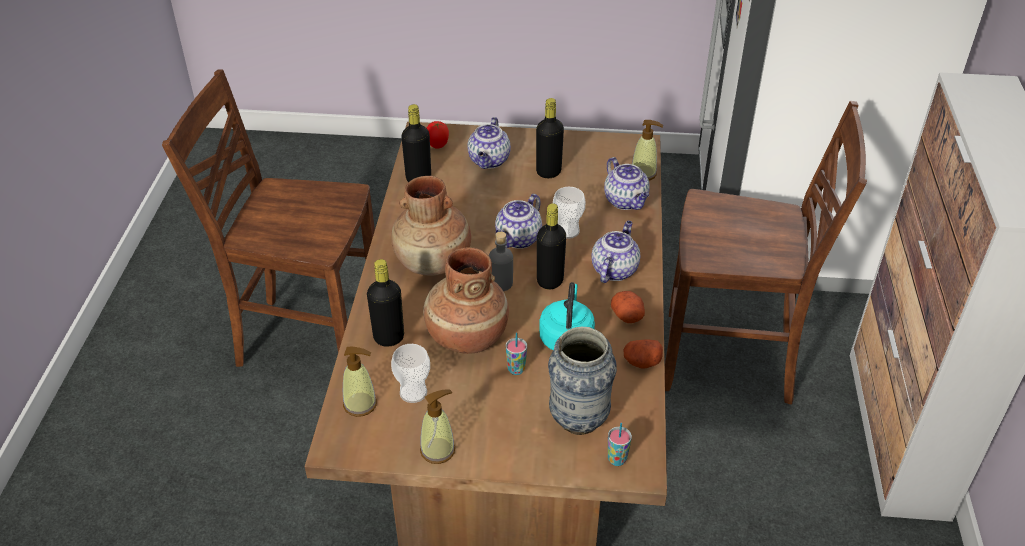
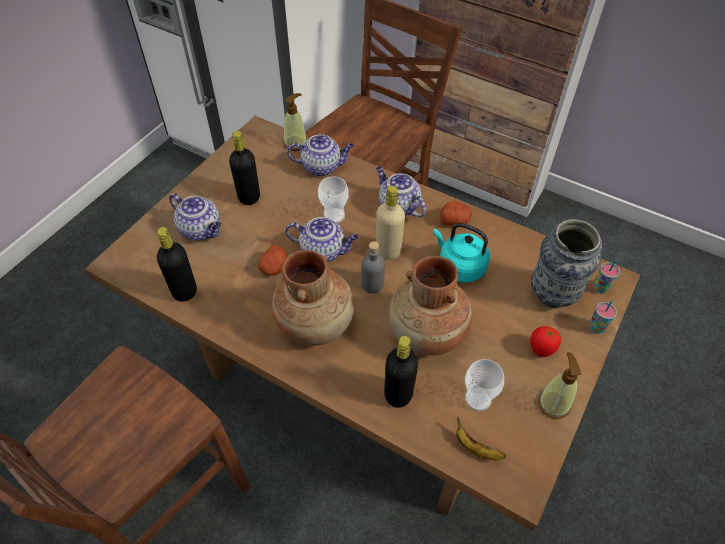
camera: 65 degrees left, 10 degrees up
soap dispenser [343,347,377,417] -> banana [456,417,506,460]
tomato [427,121,449,148] -> tomato moved to [530,326,561,357]
teapot [495,194,542,249] -> teapot turned 45 degrees counterclockwise [285,217,358,262]
cup [506,332,527,375] -> cup moved to [589,300,617,334]
black bottle [537,203,566,290] -> beige bottle [376,186,405,260]
potato [623,340,663,369] -> potato moved to [258,245,288,276]

